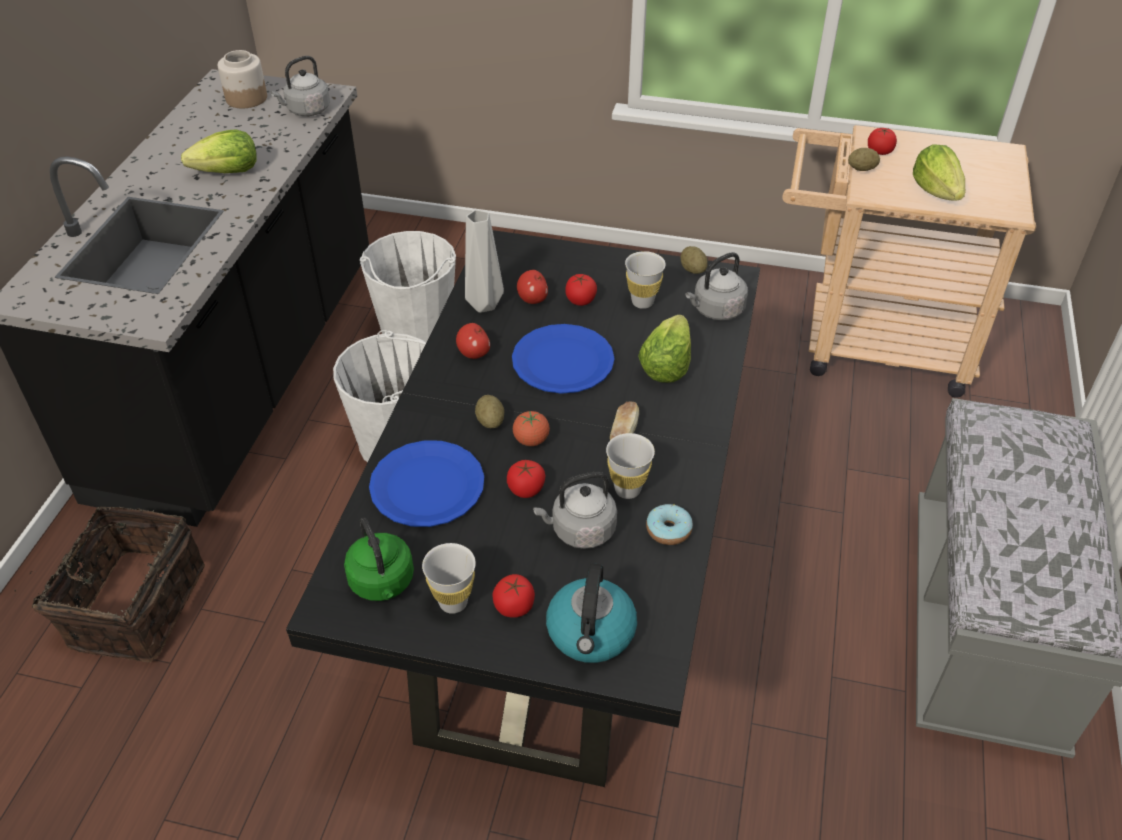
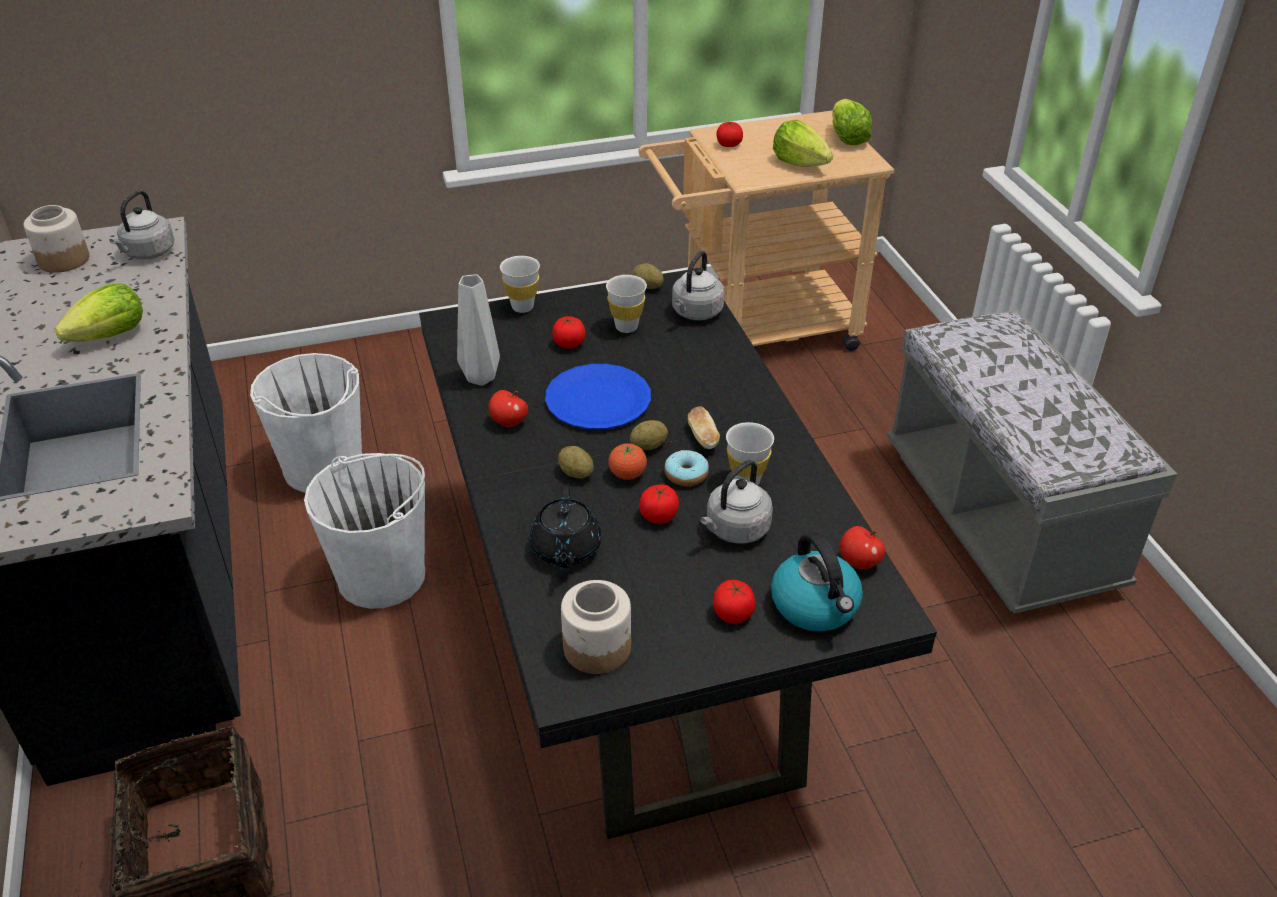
camera: 30 degrees left, 5 degrees down
green kettle [344,517,414,601] -> jar [561,580,631,674]
blue plate [369,440,484,527] -> black teapot [530,487,602,568]
white cup [422,543,476,614] -> white cup moved to [500,256,540,313]
apple [517,270,548,304] -> apple moved to [840,526,885,569]
lettuce [638,315,691,383] -> lettuce moved to [832,99,872,145]
donut [646,504,693,545] -> donut moved to [664,450,709,486]
potato [848,148,880,171] -> potato moved to [630,420,668,450]

